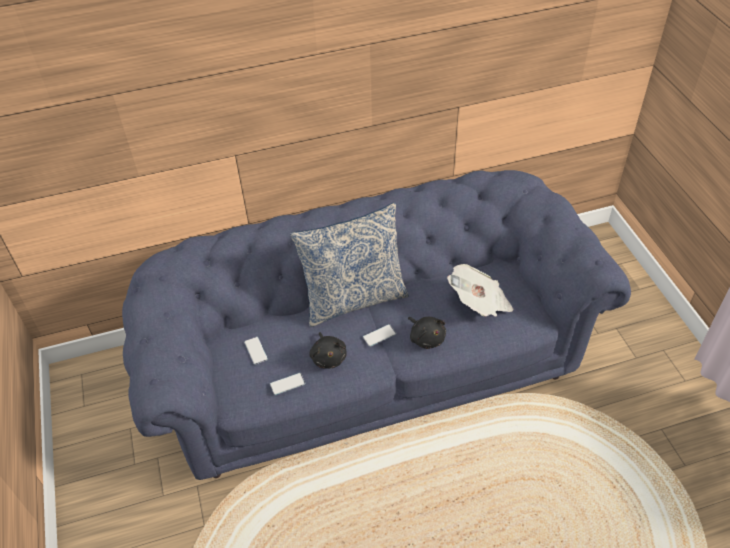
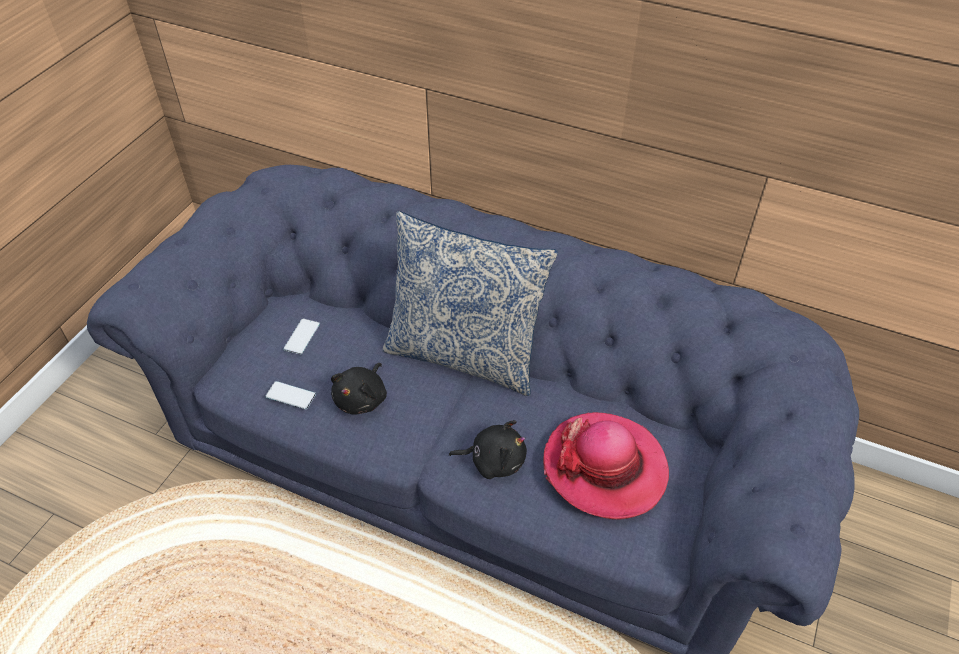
camera: 40 degrees right, 0 degrees up
phone [363,324,396,347] -> none
black plush toy [408,317,446,349] -> black plush toy turned 90 degrees counterclockwise [449,420,527,479]
newspaper [447,264,513,316] -> hat [543,412,669,520]

